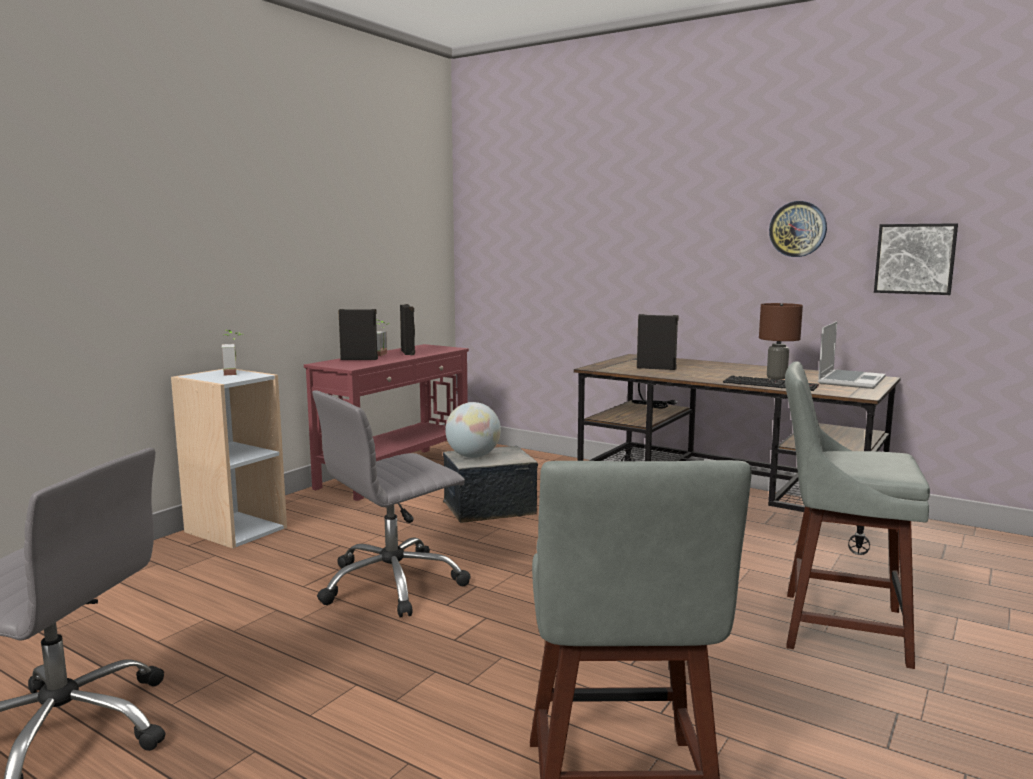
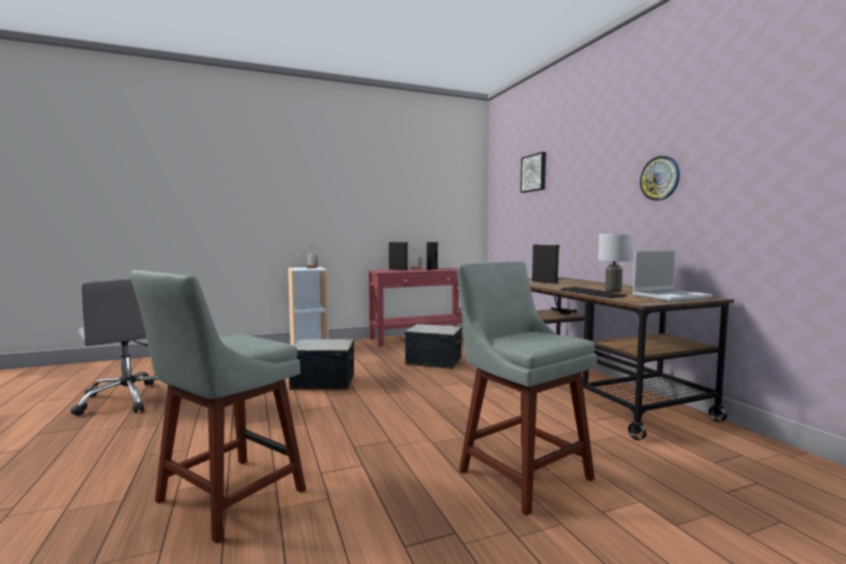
camera: 35 degrees right, 5 degrees down
grey office chair [312,390,470,618] -> storage box [289,339,355,390]
globe [445,402,501,458] -> none
brown table lamp [759,303,803,380] -> white table lamp [598,233,633,292]
picture [874,223,958,295] -> picture moved to [520,152,546,193]

